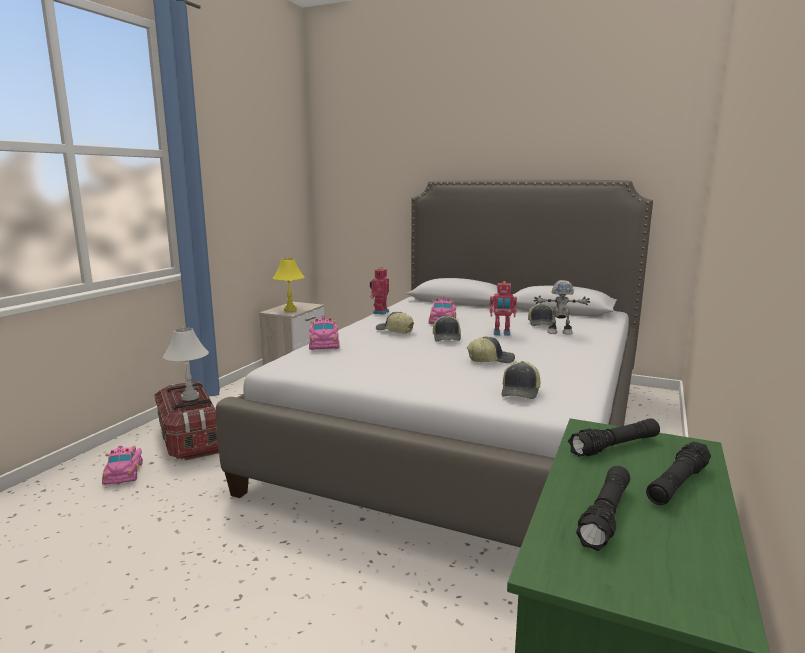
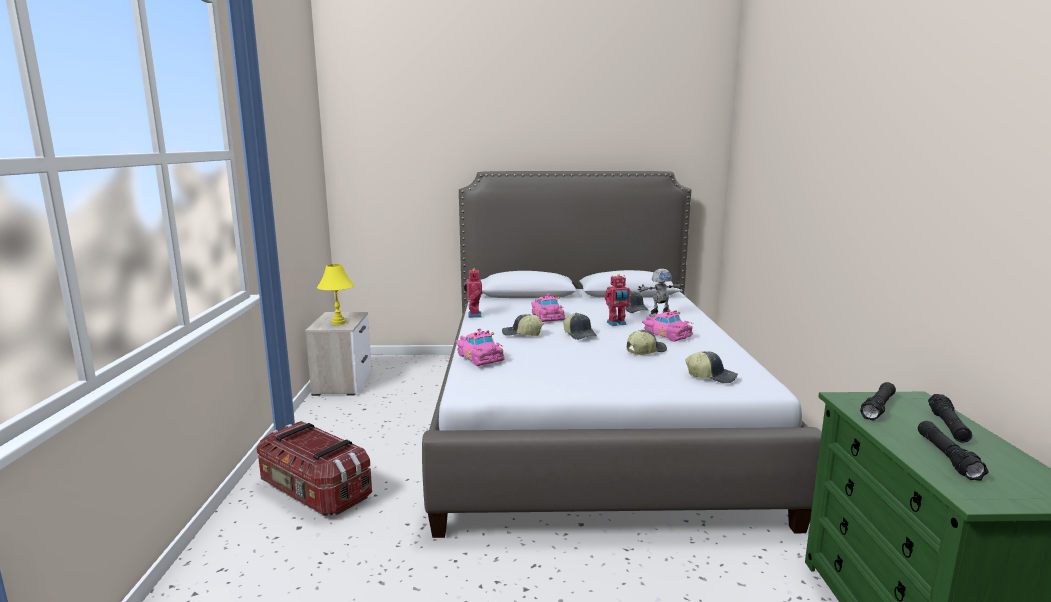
camera: 25 degrees left, 0 degrees up
pink toy car [102,446,143,485] -> pink toy car moved to [642,309,694,342]
white table lamp [163,328,209,401] -> none
cap [501,361,540,399] -> cap turned 60 degrees counterclockwise [685,351,738,383]

